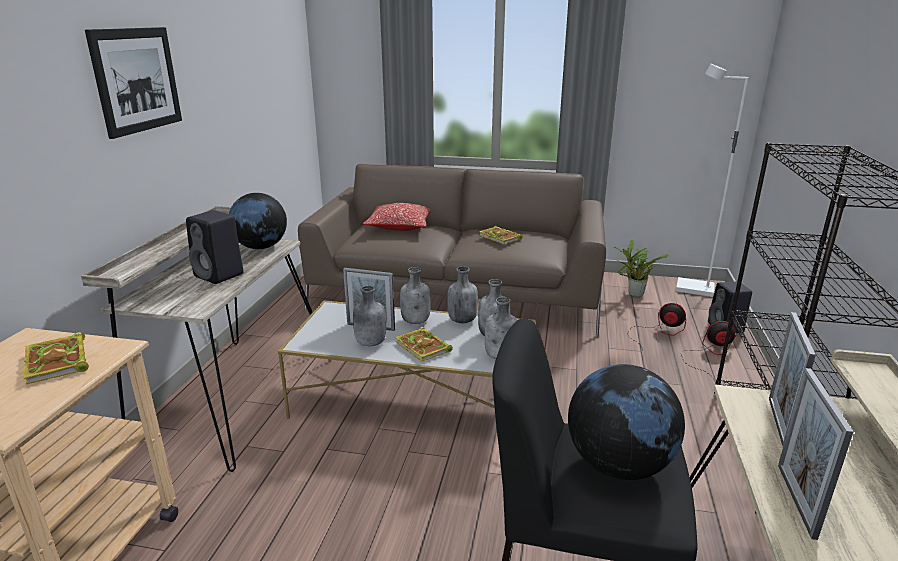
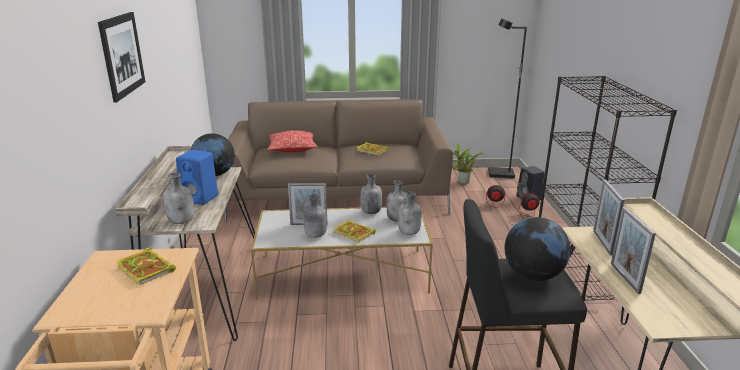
camera: 15 degrees left, 0 degrees up
black speaker [186,210,244,284] -> blue speaker [176,150,218,205]
grey bottle [400,267,431,324] -> grey bottle moved to [163,172,194,224]
white floor lamp [676,64,749,297] -> black floor lamp [488,18,527,179]

